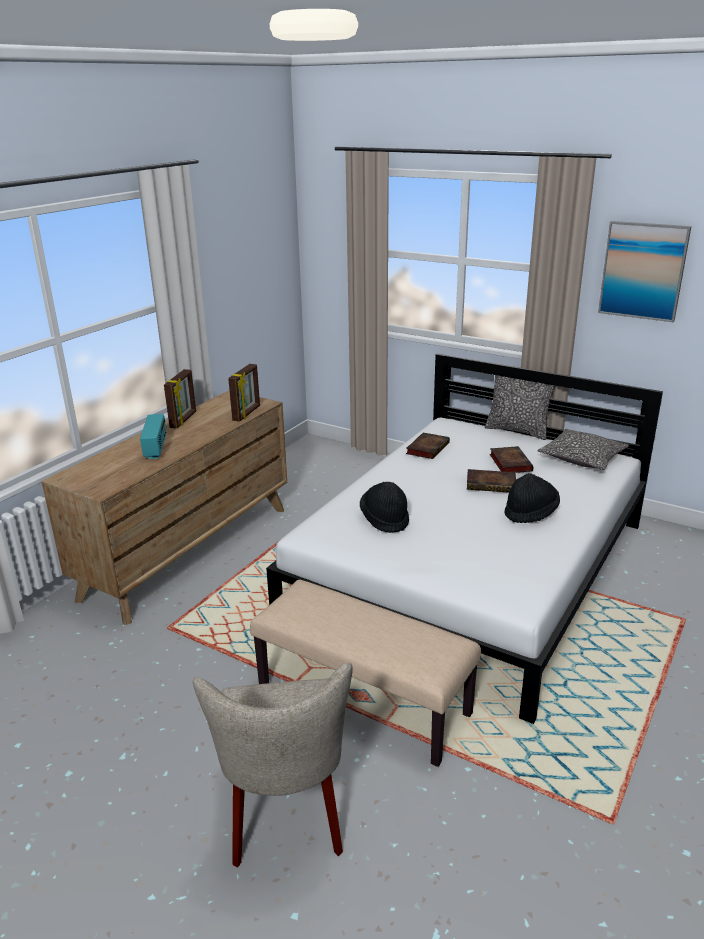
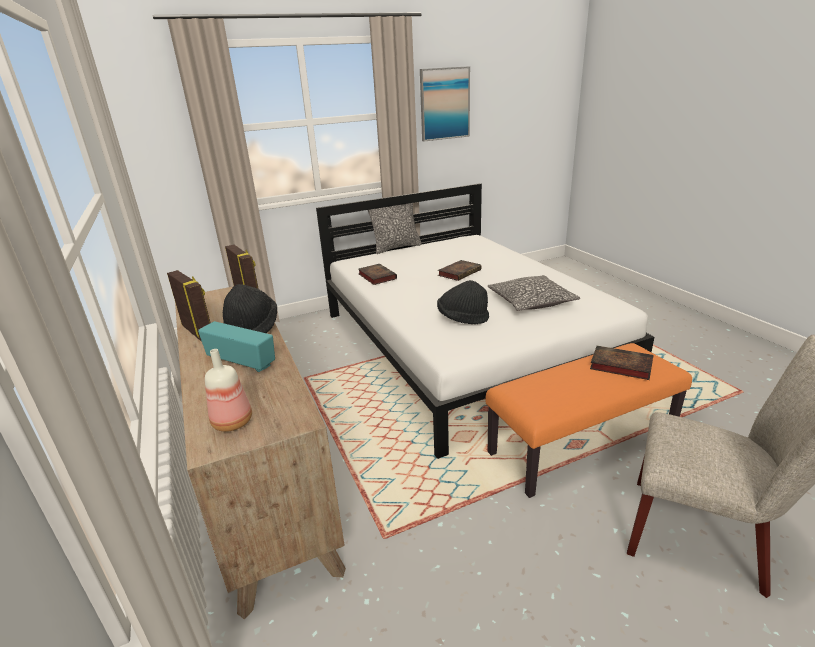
camera: 55 degrees left, 0 degrees up
beige bench [250,580,481,767] -> orange bench [486,343,692,498]
book [490,446,533,473] -> book moved to [590,346,653,380]
black hat [505,473,560,523] -> black hat moved to [223,284,277,333]
pillow [537,429,629,470] -> pillow moved to [488,275,580,311]
none -> bottle [205,349,252,432]

